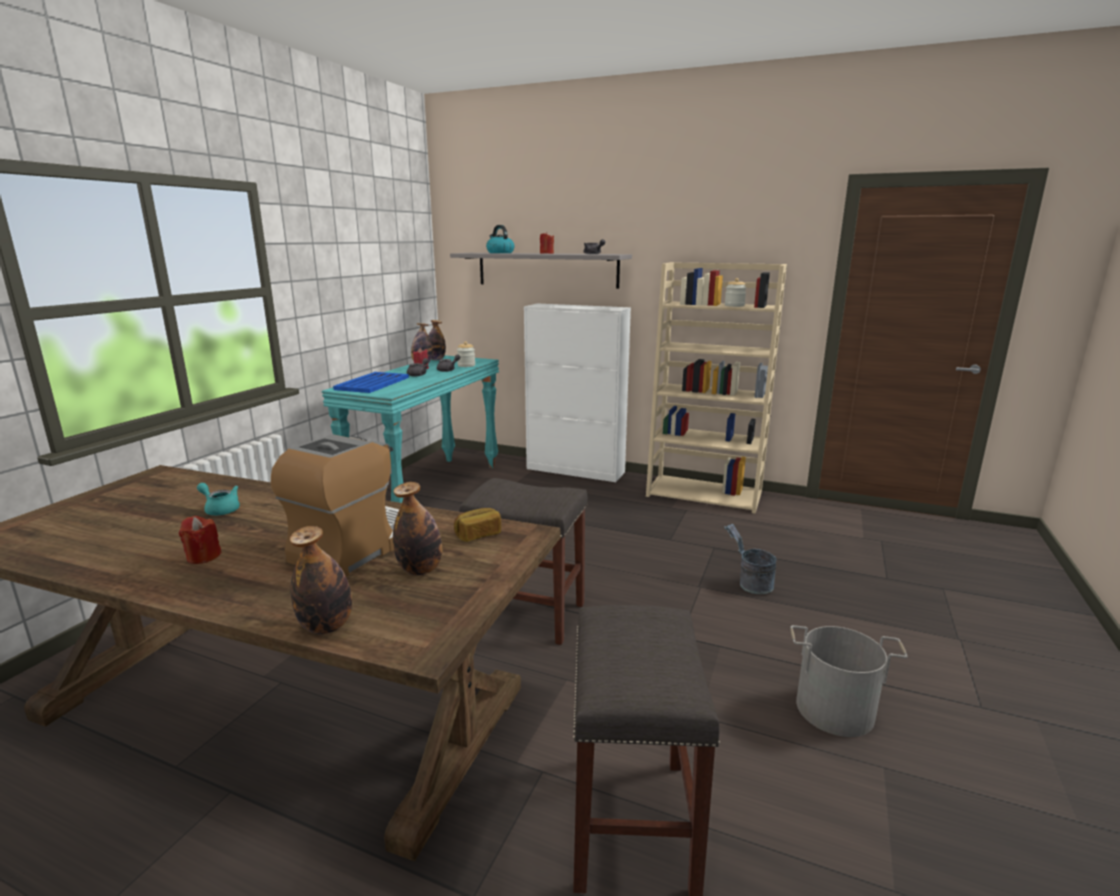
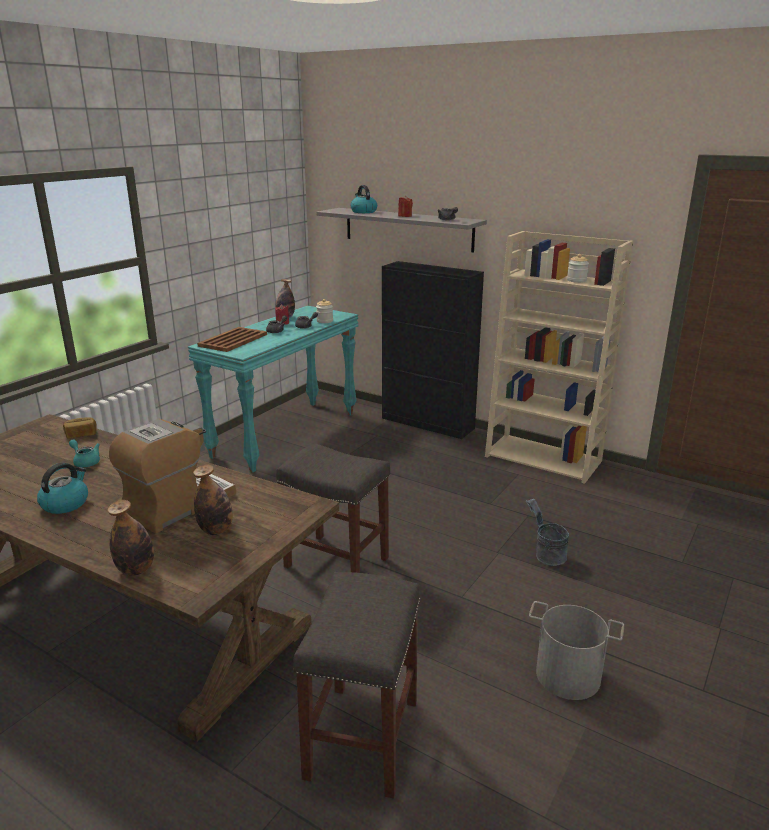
camera: 10 degrees right, 5 degrees up
red candle [179,516,222,564] -> kettle [37,463,88,514]
blue tray [333,372,409,393] -> brown tray [197,327,267,352]
bottle [428,320,446,360] -> none
bread [454,508,501,542] -> bread moved to [63,417,97,439]
white cabinet [524,303,631,482] -> black cabinet [382,261,484,439]

